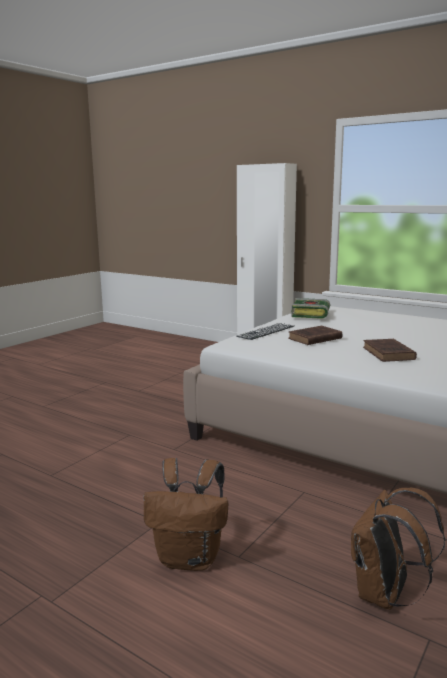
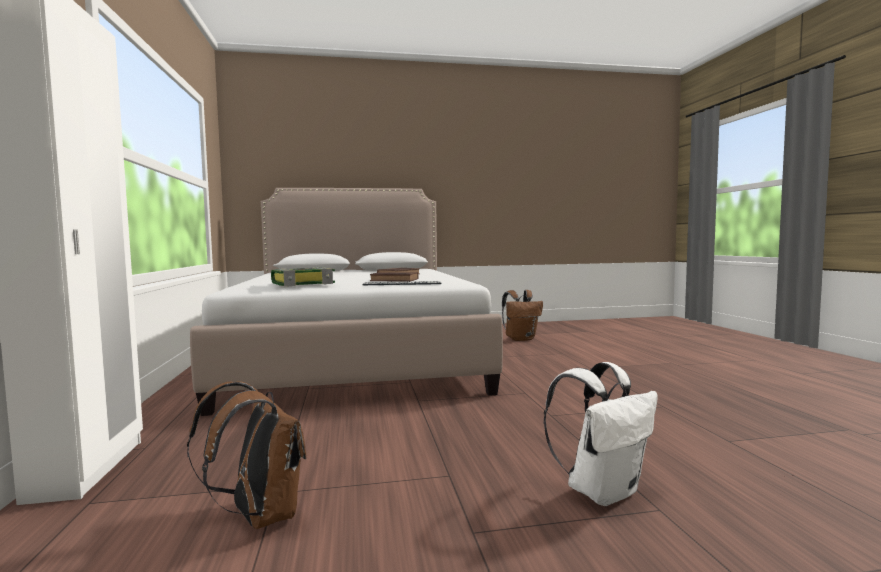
camera: 135 degrees left, 10 degrees down
brown backpack [144,458,228,571] -> brown backpack moved to [187,381,306,529]
none -> white backpack [544,362,658,506]

